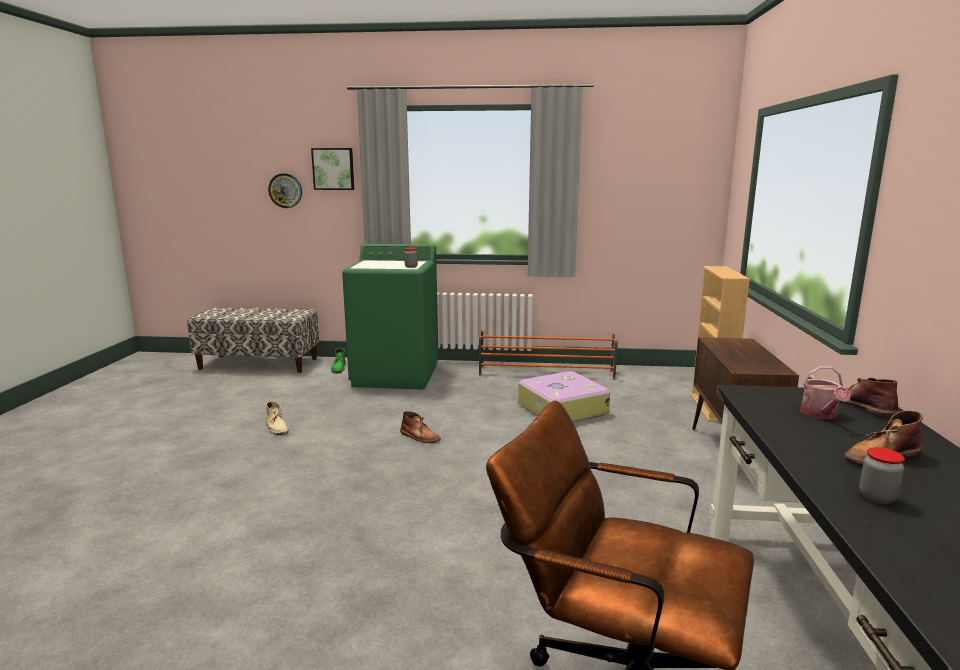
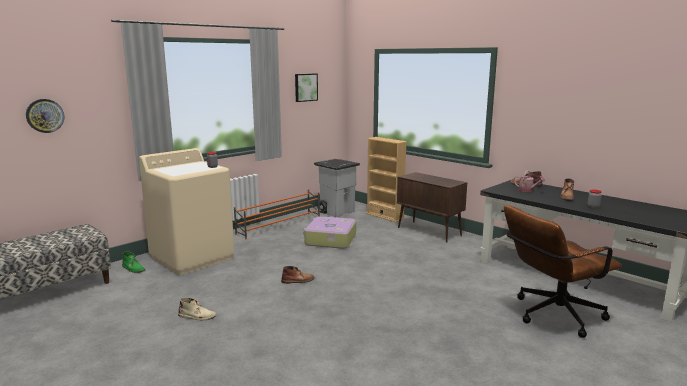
camera: 50 degrees left, 0 degrees up
picture [311,148,354,190] -> picture moved to [295,74,318,102]
green washing machine [342,244,439,389] -> beige washing machine [139,148,234,275]
none -> grey trash can [314,159,360,217]

